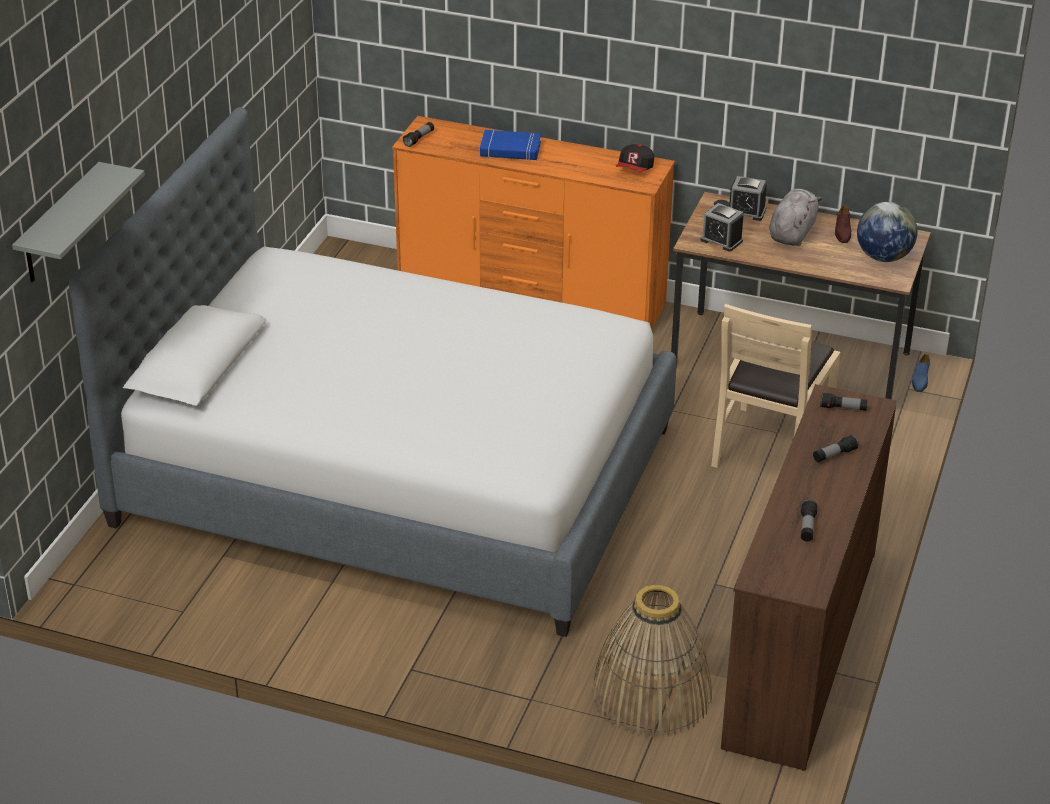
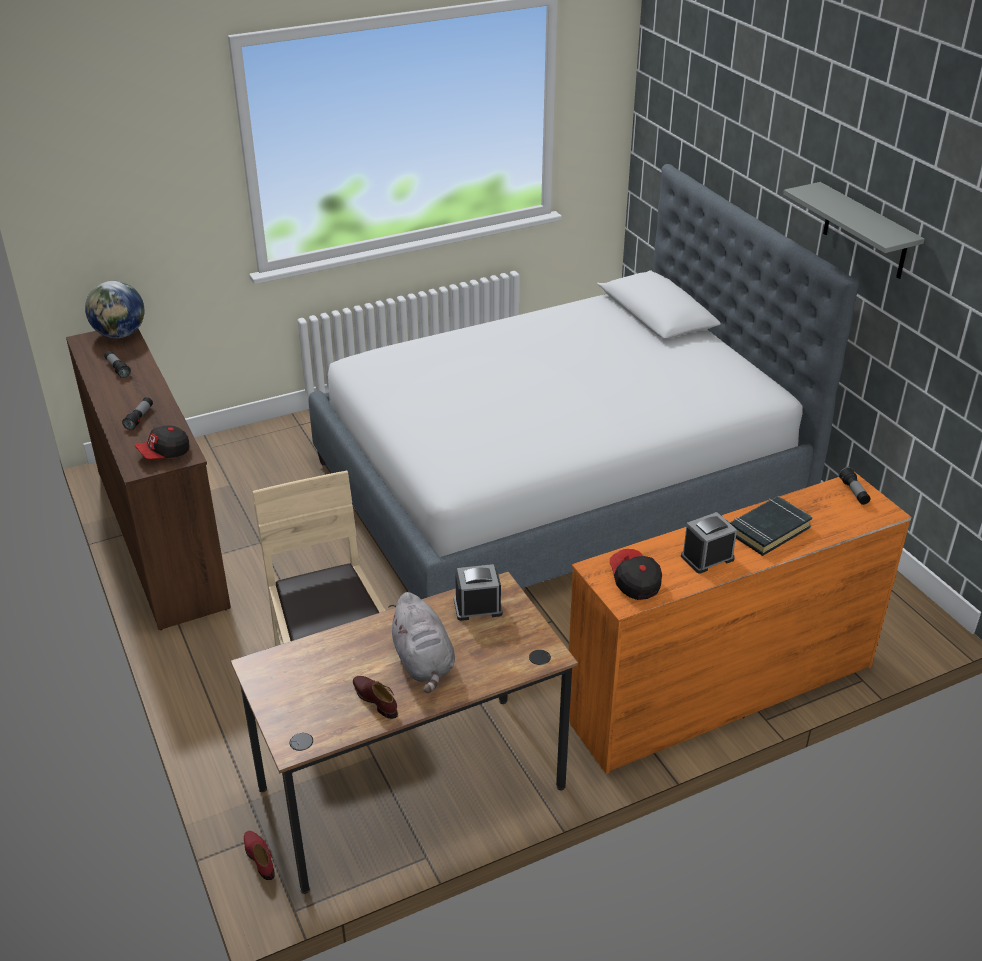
camera: 135 degrees right, 0 degrees up
grey shelf [12,162,145,282] -> grey shelf moved to [783,182,924,279]
blue book [480,130,541,161] -> black book [730,496,813,556]
basket [592,585,712,738] -> none
alarm clock [729,176,767,221] -> alarm clock moved to [681,512,737,574]
flashlight [820,393,868,411] -> cap [135,426,189,459]
globe [857,202,918,262] -> globe moved to [85,281,144,338]
blue shoe [912,354,930,392] -> red shoe [244,831,275,880]

